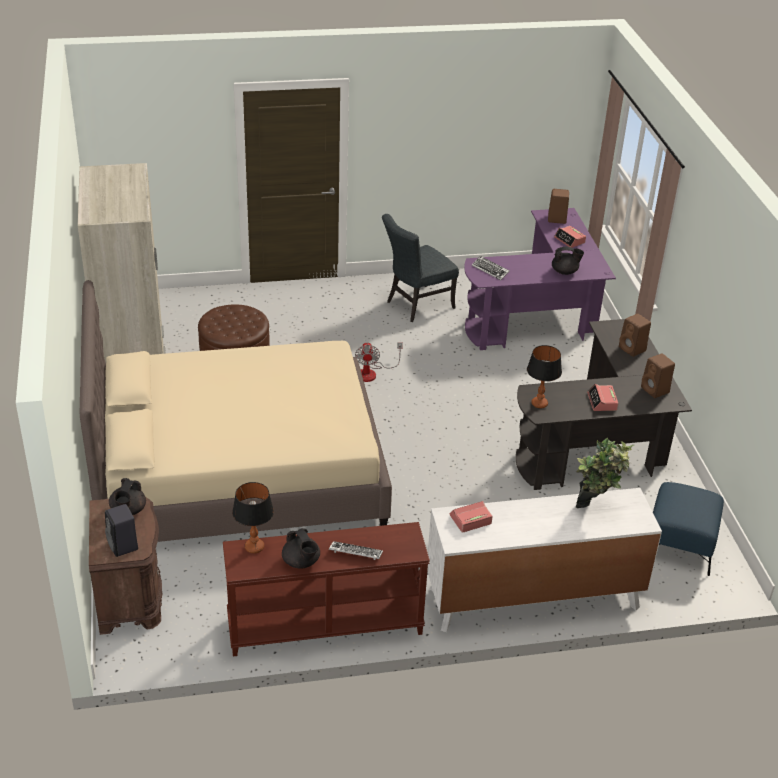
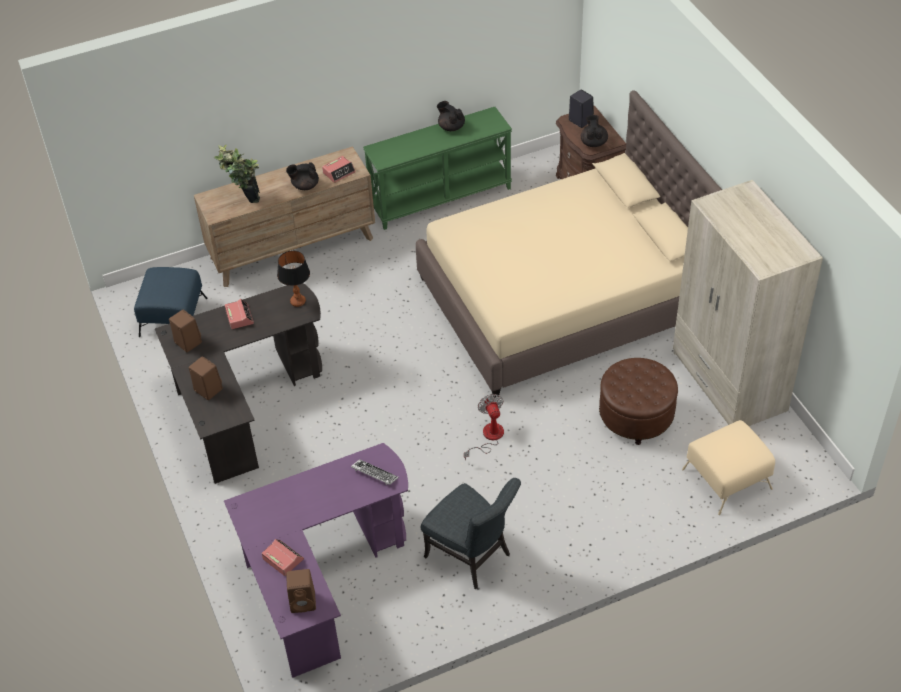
camera: 170 degrees right, 10 degrees up
brown console table [223,522,430,656] -> green console table [363,107,512,230]
table lamp [232,482,274,554] -> none
keyboard [329,541,383,560] -> none
grey chair [382,214,459,322] -> grey chair turned 90 degrees clockwise [421,478,521,589]
white dresser [427,488,662,632] -> brown dresser [194,146,375,287]
black teapot [552,247,584,275] -> black teapot moved to [286,162,319,190]
none -> beige ottoman [682,420,775,515]

